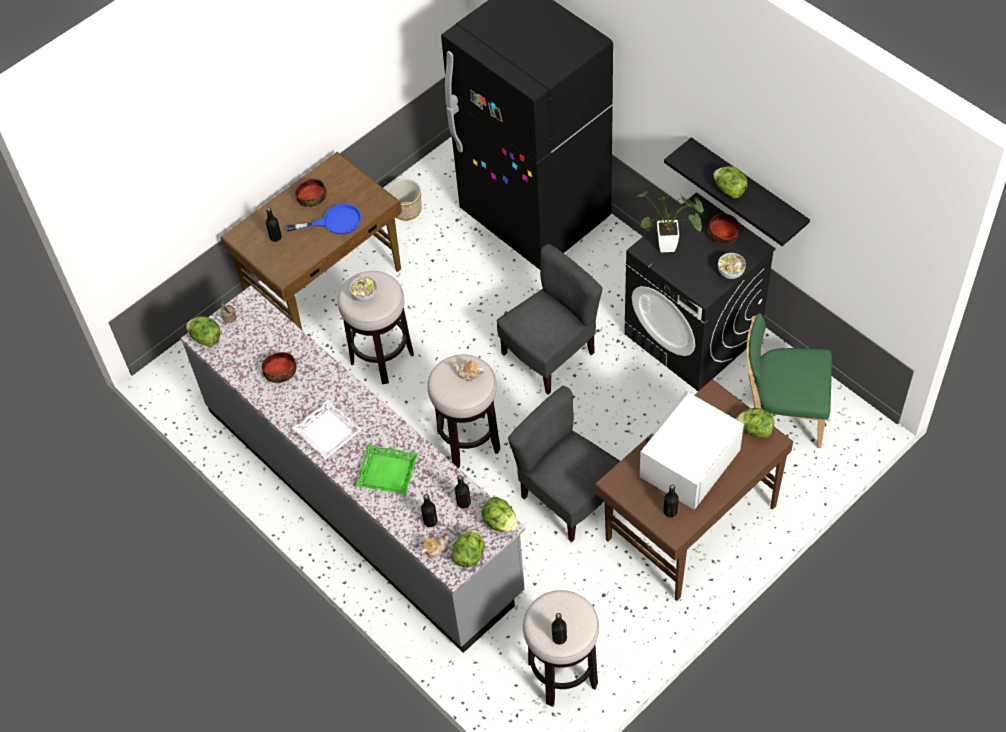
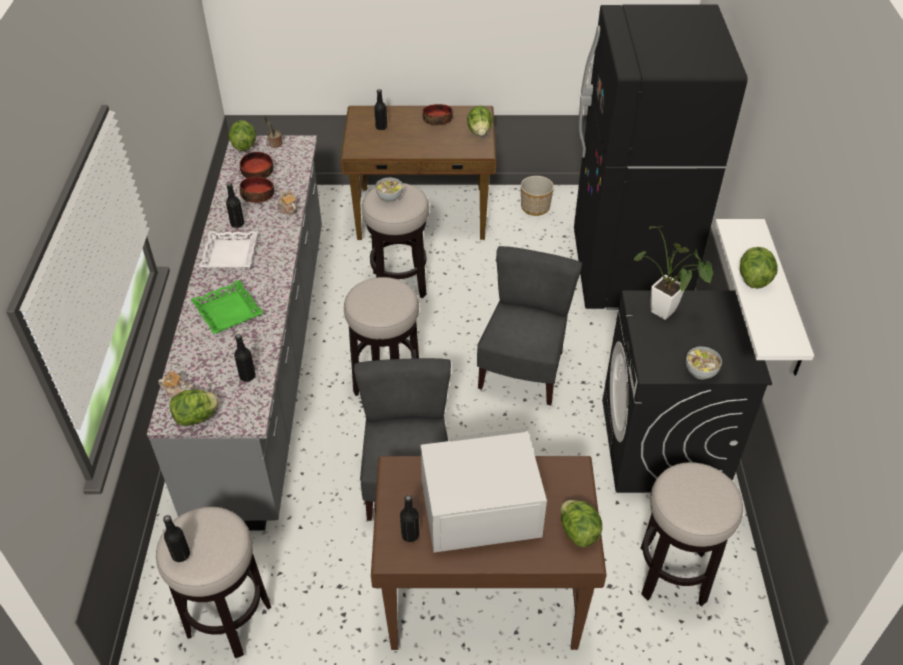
camera: 40 degrees right, 10 degrees down
blue frying pan [286,204,361,235] -> none
black bottle [421,494,438,527] -> black bottle moved to [226,183,244,228]
teapot [454,360,484,382] -> teapot moved to [278,190,297,215]
lettuce [482,497,518,532] -> lettuce moved to [467,105,493,136]
grey chair [497,244,602,395] -> grey chair turned 75 degrees counterclockwise [477,246,582,405]
black shelf [664,137,810,246] -> white shelf [715,219,814,375]
bowl [707,214,740,245] -> bowl moved to [240,152,273,178]
green chair [747,313,832,448] -> stool [640,462,743,606]

